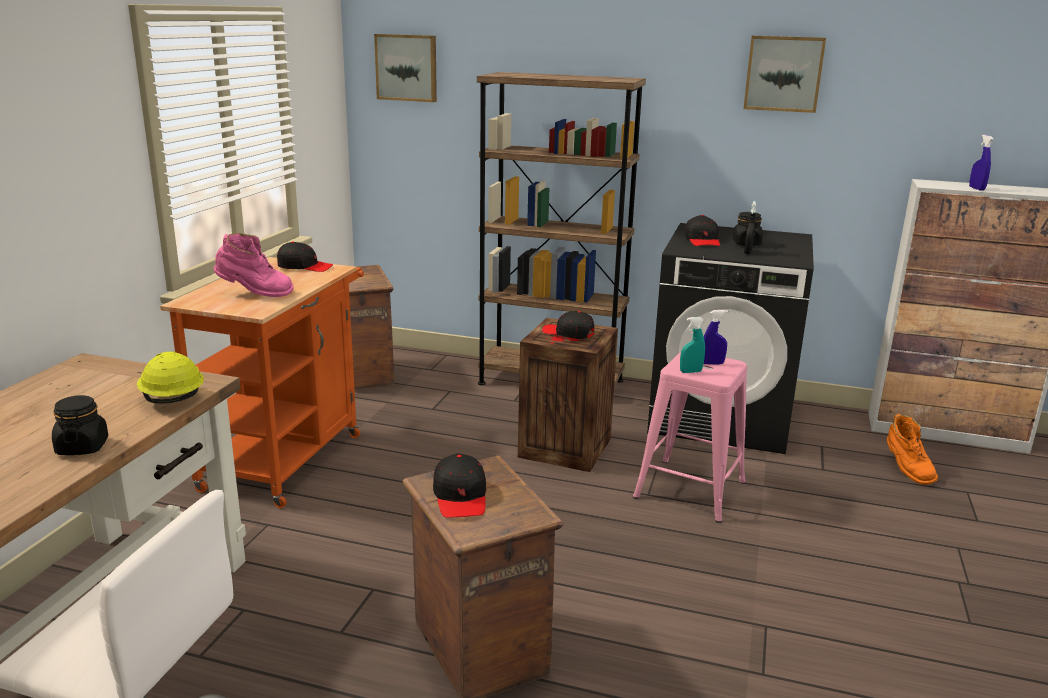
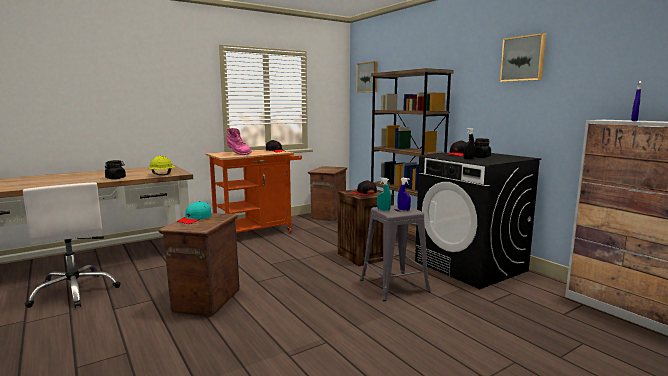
camera: 40 degrees right, 10 degrees down
black cap [433,453,486,518] -> turquoise cap [177,201,212,224]
pink stool [633,352,747,523] -> grey stool [360,205,431,301]
orange boot [887,414,938,485] -> none

